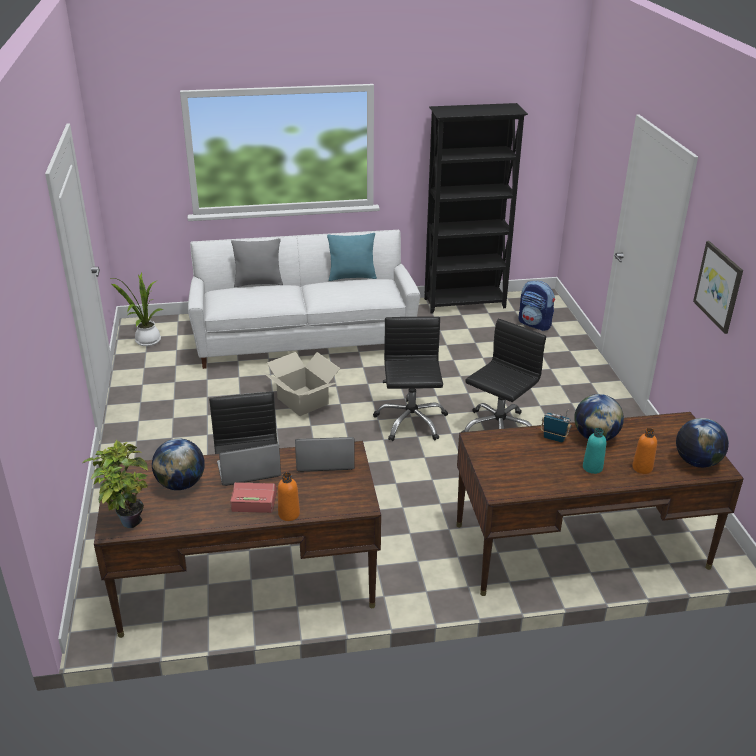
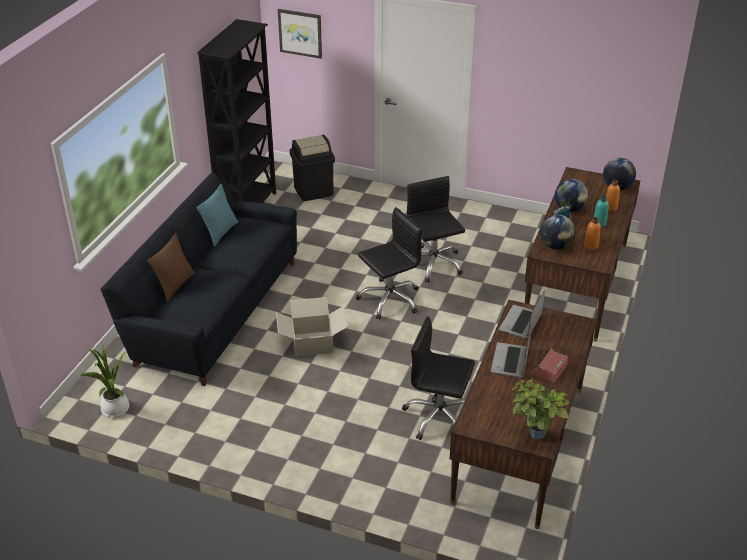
camera: 60 degrees left, 5 degrees up
globe [152,438,205,490] -> globe moved to [540,215,576,250]
white sofa [188,230,420,369] -> black sofa [101,173,297,386]
grey pillow [231,238,283,287] -> brown pillow [148,233,195,301]
orange bottle [278,472,300,521] -> orange bottle moved to [584,217,601,250]
black office chair [373,317,448,441] -> black office chair turned 120 degrees clockwise [356,207,423,320]
backpack [518,281,555,331] -> black trash can [290,135,335,201]
picture [693,241,743,334] -> picture moved to [278,9,322,59]

